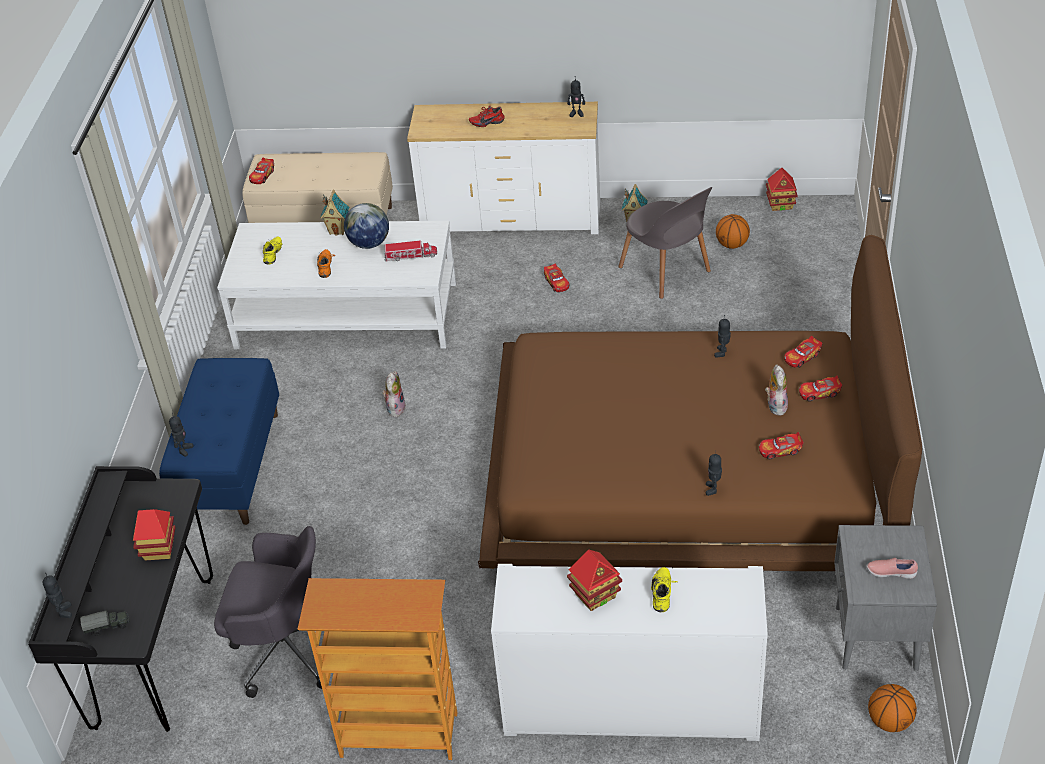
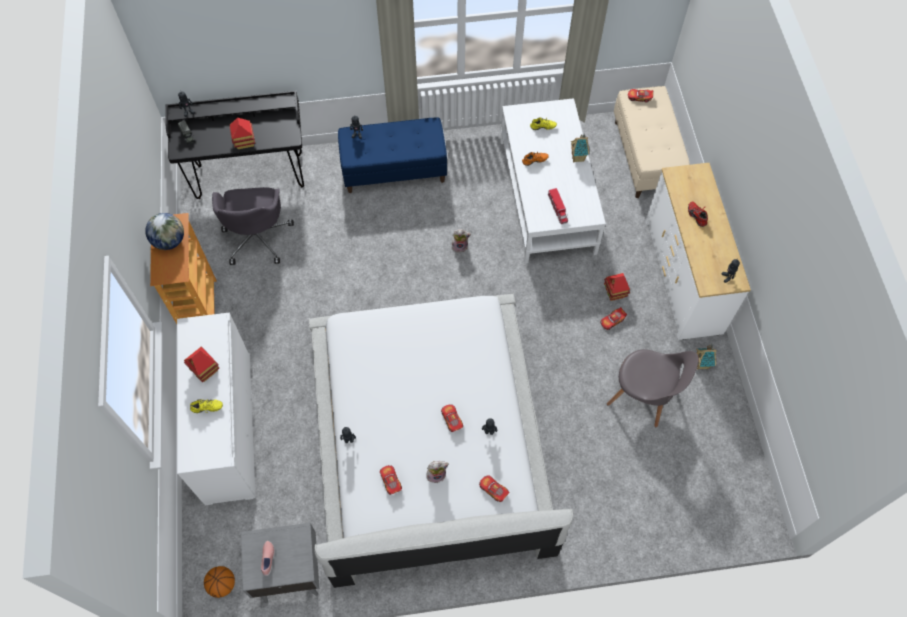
camera: 75 degrees right, 20 degrees up
globe [344,203,389,249] -> globe moved to [145,213,184,250]
brown bed [478,235,922,571] -> white bed [309,294,573,588]
grey chair [618,187,712,299] -> grey chair turned 105 degrees counterclockwise [607,349,699,427]
basketball [716,214,750,249] -> none
toy house [766,168,798,211] -> toy house moved to [604,273,630,301]
toy car [799,376,843,402] -> toy car moved to [441,404,463,432]

